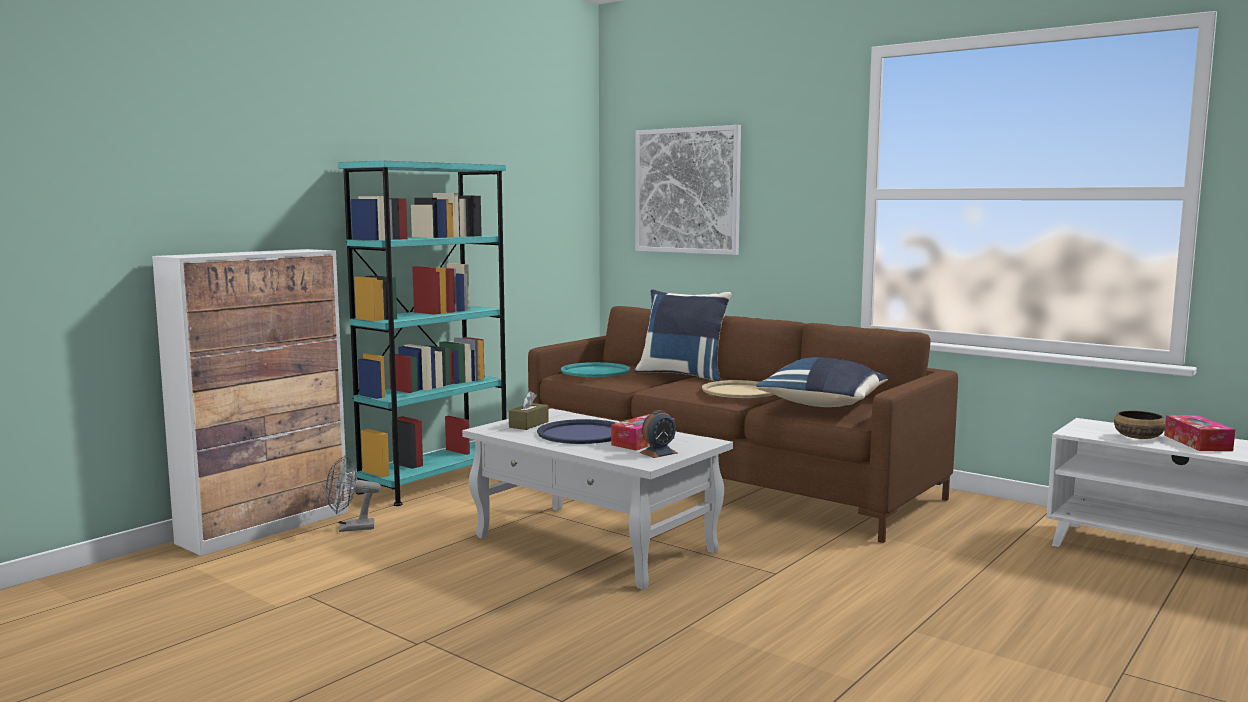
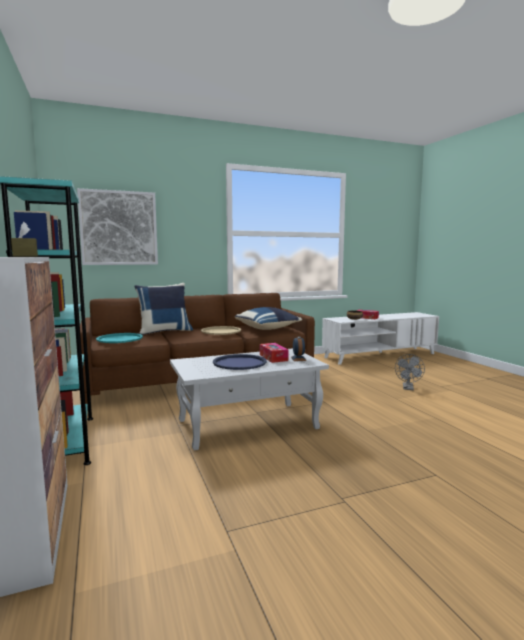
camera: 60 degrees left, 0 degrees up
grey fan [325,455,381,532] -> grey fan moved to [395,354,425,390]
brown tissue box [509,391,549,430] -> brown tissue box moved to [11,222,38,257]

